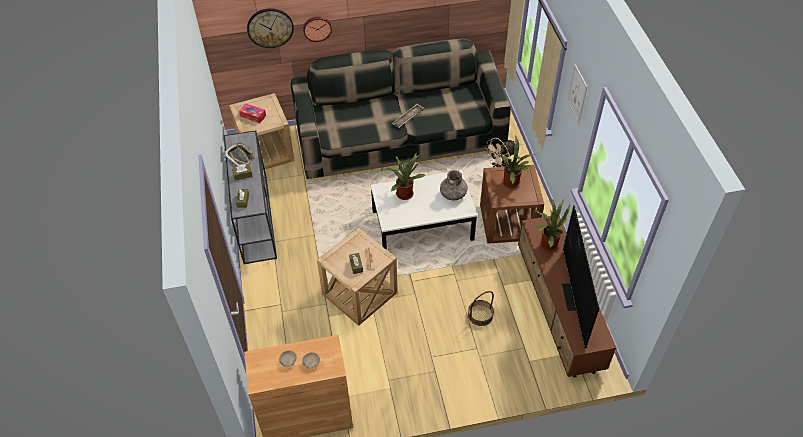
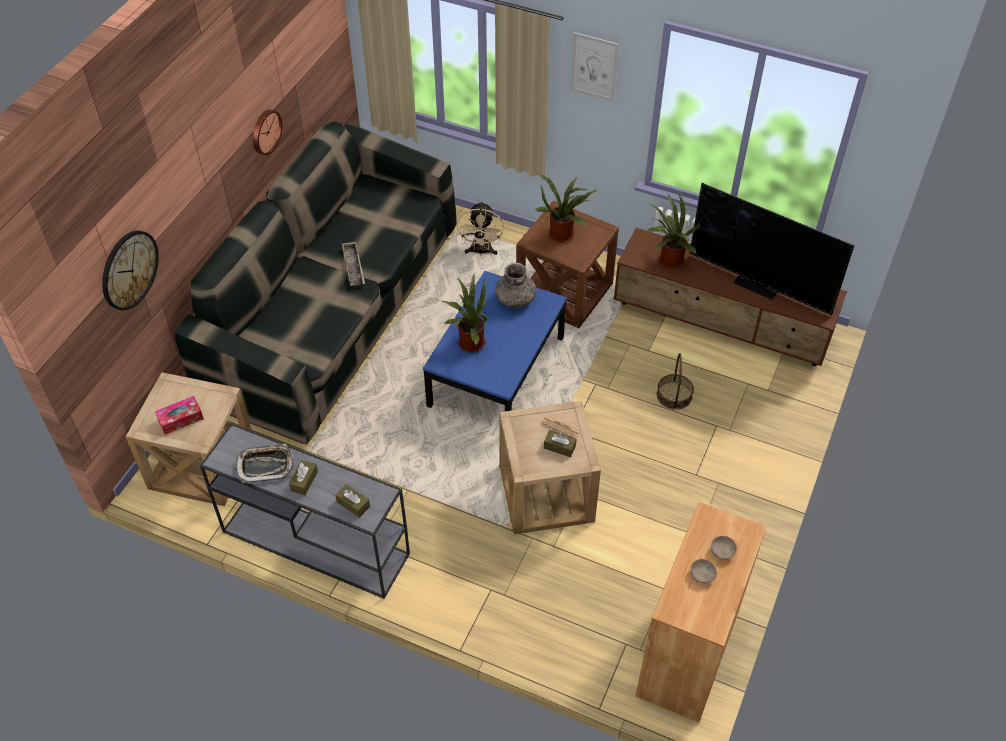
camera: 55 degrees left, 0 degrees up
wall clock [303,16,332,42] -> wall clock moved to [253,109,282,155]
white coffee table [371,170,477,250] -> blue coffee table [423,271,567,411]

